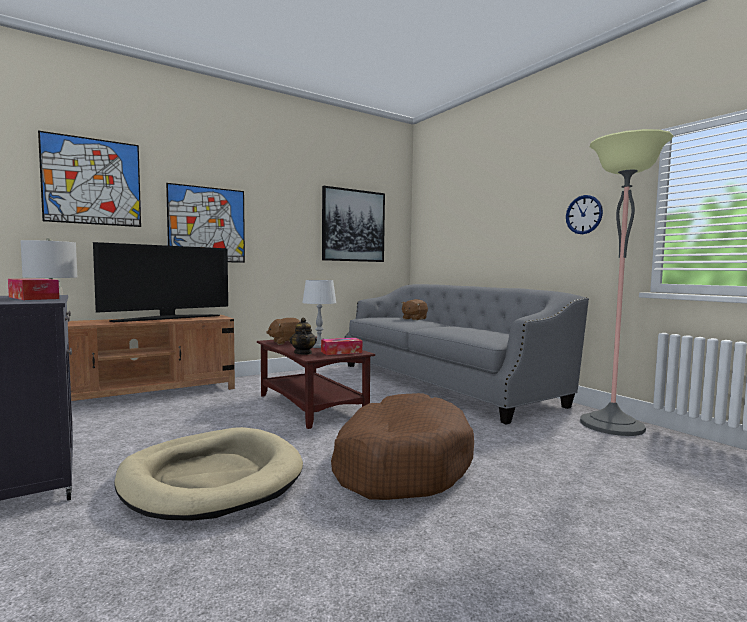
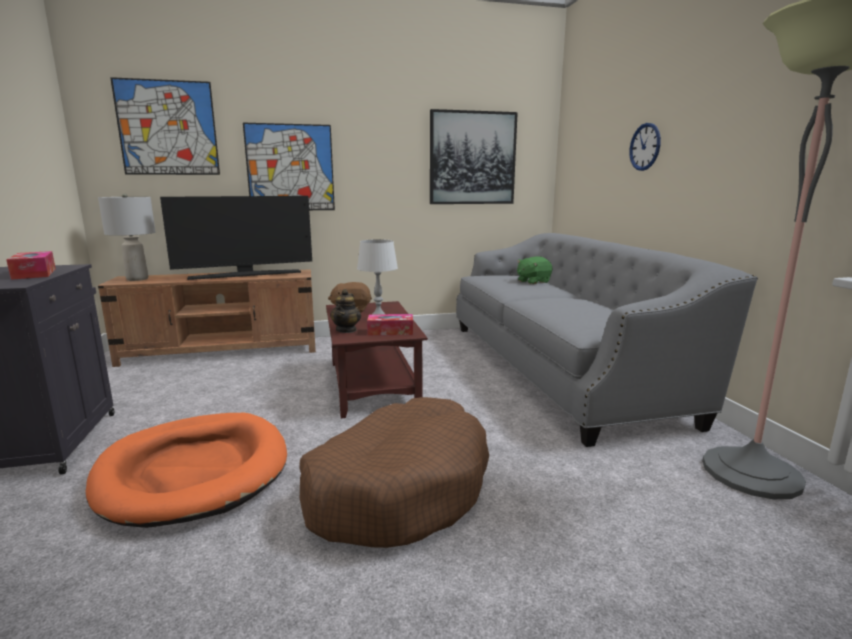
camera: 20 degrees right, 10 degrees up
beige dog bed [114,427,303,521] -> orange dog bed [86,413,287,528]
brown plush toy [401,299,428,320] -> green plush toy [517,256,552,284]
wall clock [566,195,603,234] -> wall clock moved to [630,123,661,171]

